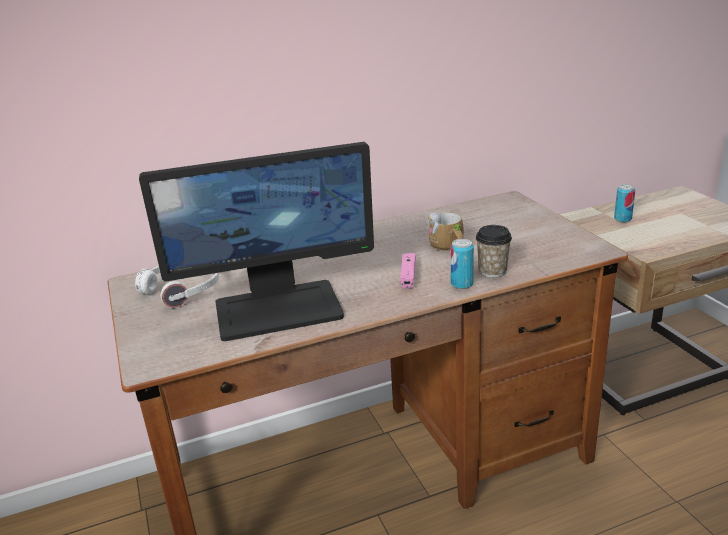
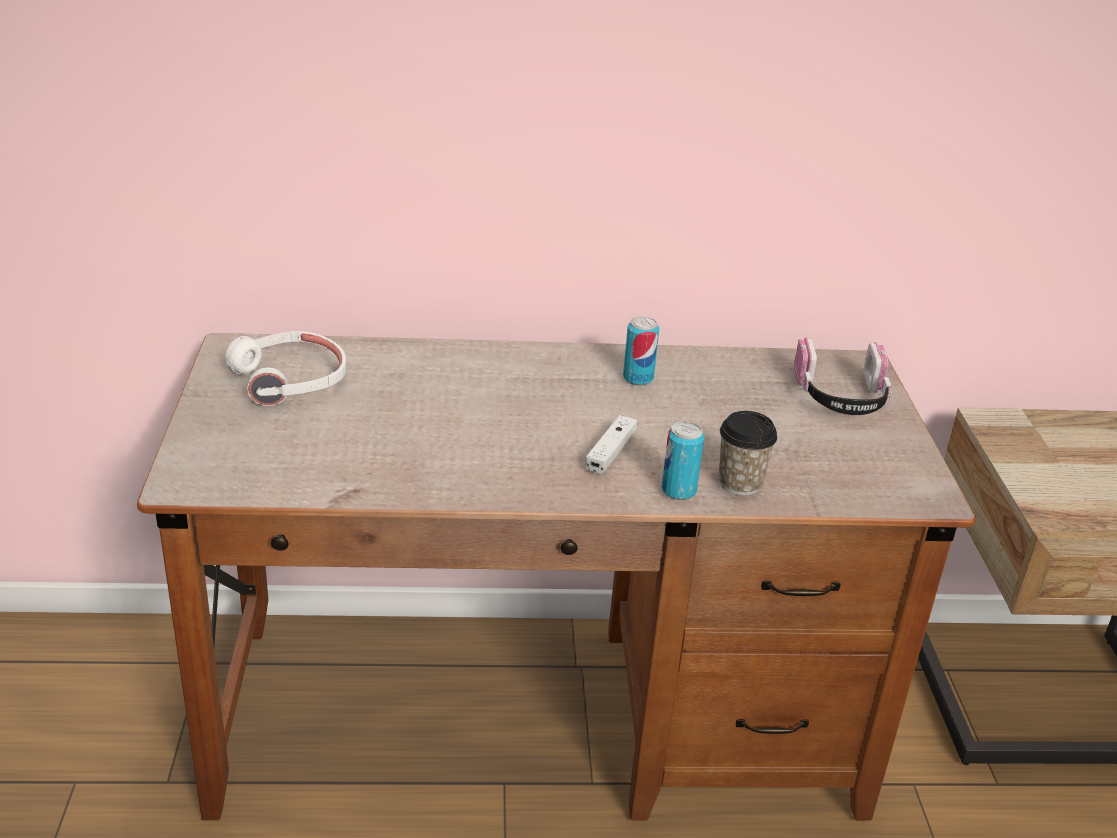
camera: 15 degrees right, 5 degrees up
monitor [139,142,374,341] -> none
pink game controller [400,253,416,289] -> white game controller [586,415,637,474]
mug [427,212,464,251] -> none
can [614,184,635,222] -> can moved to [623,316,659,386]
none -> headphones [794,337,892,415]

